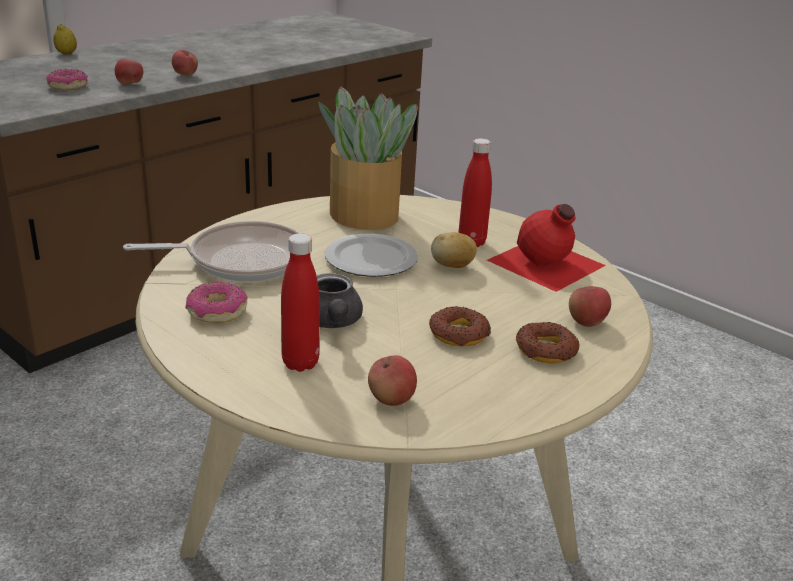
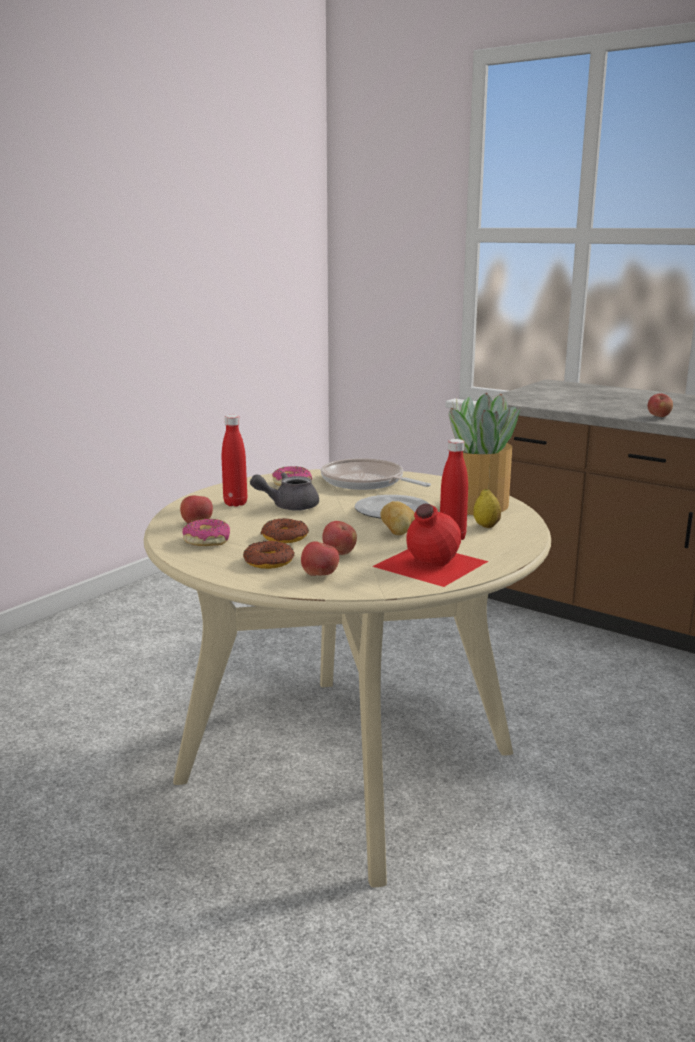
camera: 85 degrees right, 10 degrees down
donut [47,69,88,90] -> donut moved to [182,519,230,546]
lemon [53,24,77,54] -> lemon moved to [473,489,501,528]
apple [115,59,143,85] -> apple moved to [322,521,357,555]
frying pan [123,221,299,282] -> frying pan turned 150 degrees clockwise [321,458,431,490]

